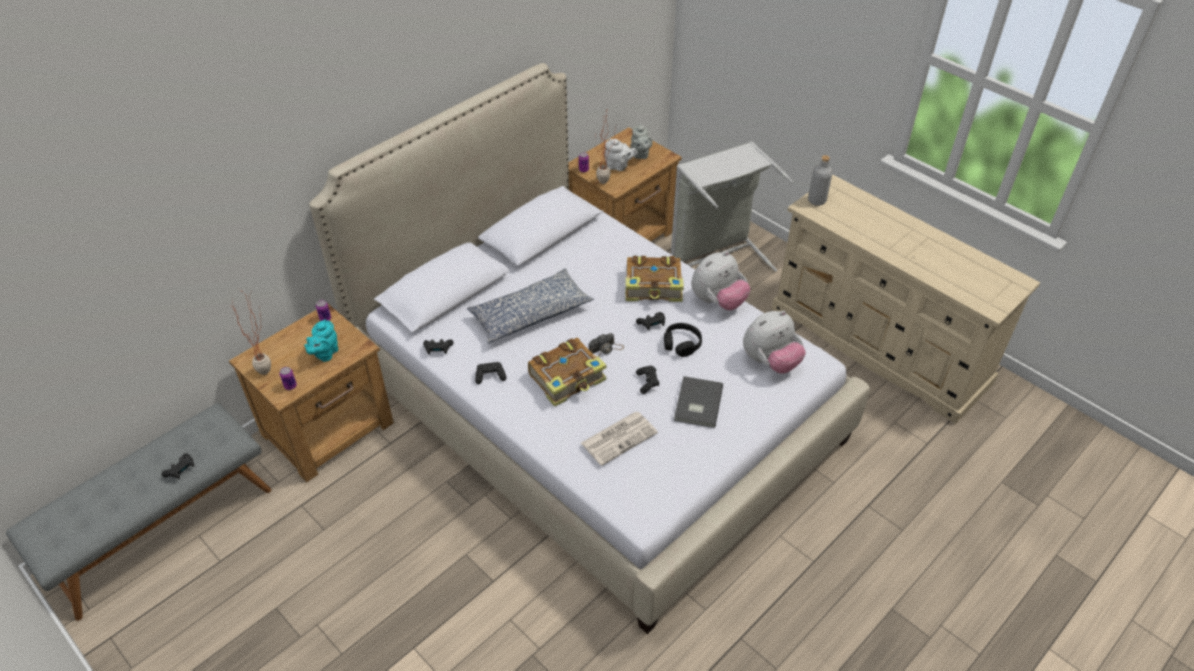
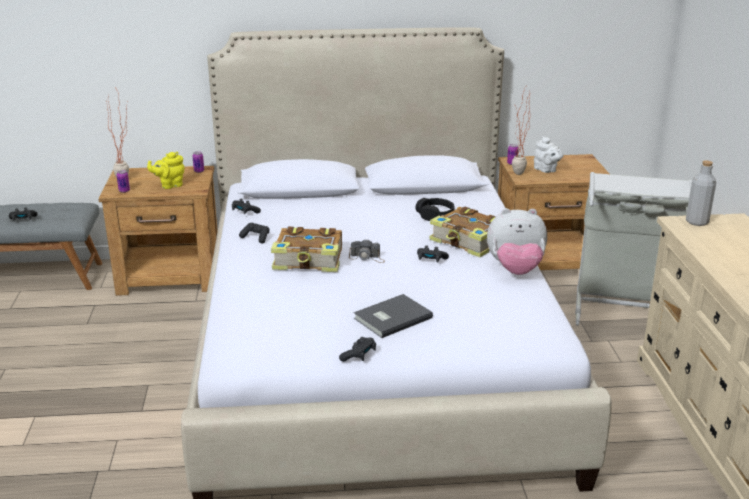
camera: 40 degrees right, 20 degrees down
turquoise teapot [304,319,338,362] -> yellow teapot [147,152,185,189]
pillow [467,269,594,343] -> none
newspaper [581,411,658,466] -> none
grey teapot [631,123,653,159] -> none
black game controller [636,366,659,394] -> black game controller moved to [339,337,376,362]
black headphones [664,323,702,357] -> black headphones moved to [416,198,455,221]
plush toy [743,310,806,374] -> none

